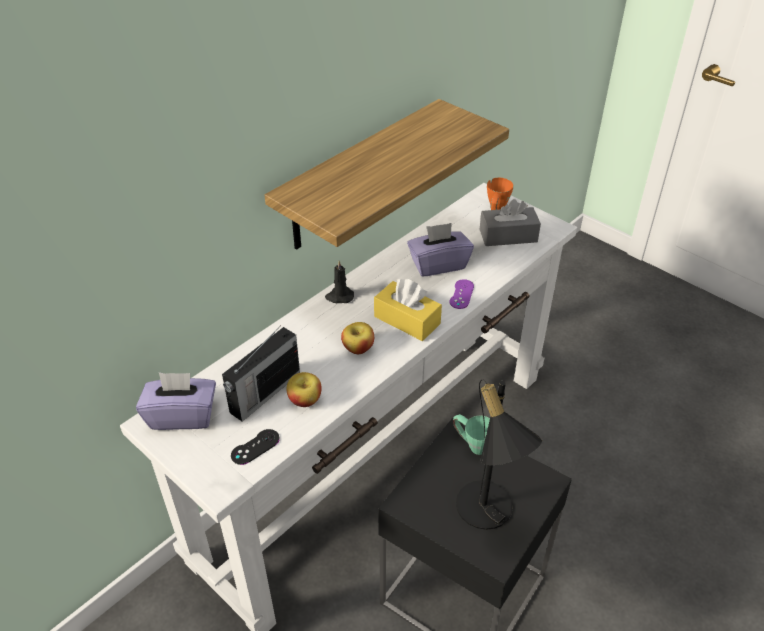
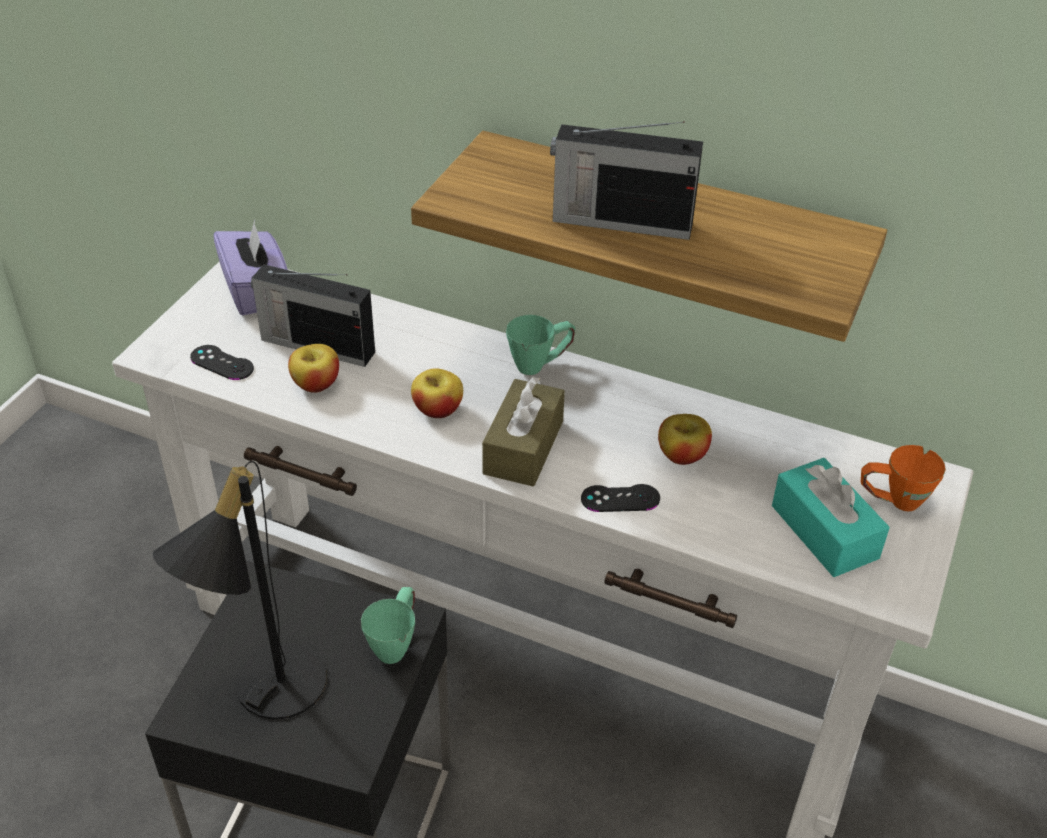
camera: 70 degrees right, 0 degrees up
black candle [325,260,354,303] -> green mug [506,315,575,375]
yellow tissue box [374,279,442,341] -> brown tissue box [482,377,565,486]
purple tissue box [407,223,474,277] -> apple [658,414,712,465]
purple game controller [449,279,474,309] -> black game controller [581,484,660,512]
grey tissue box [479,199,541,246] -> turquoise tissue box [772,458,890,577]
none -> radio [550,121,703,240]

